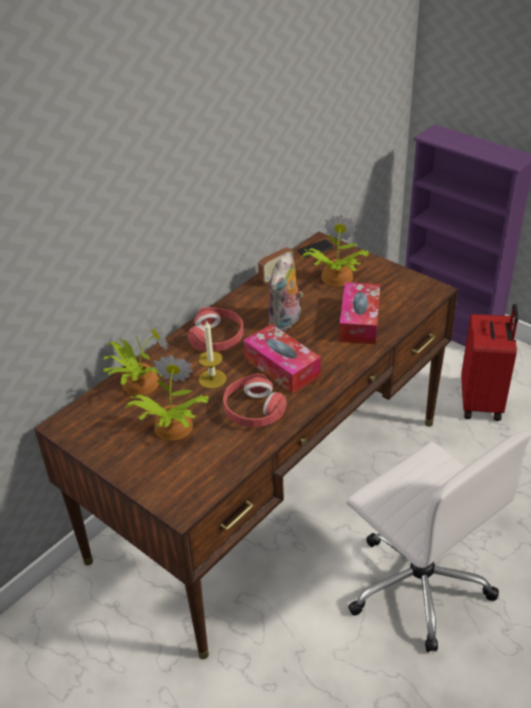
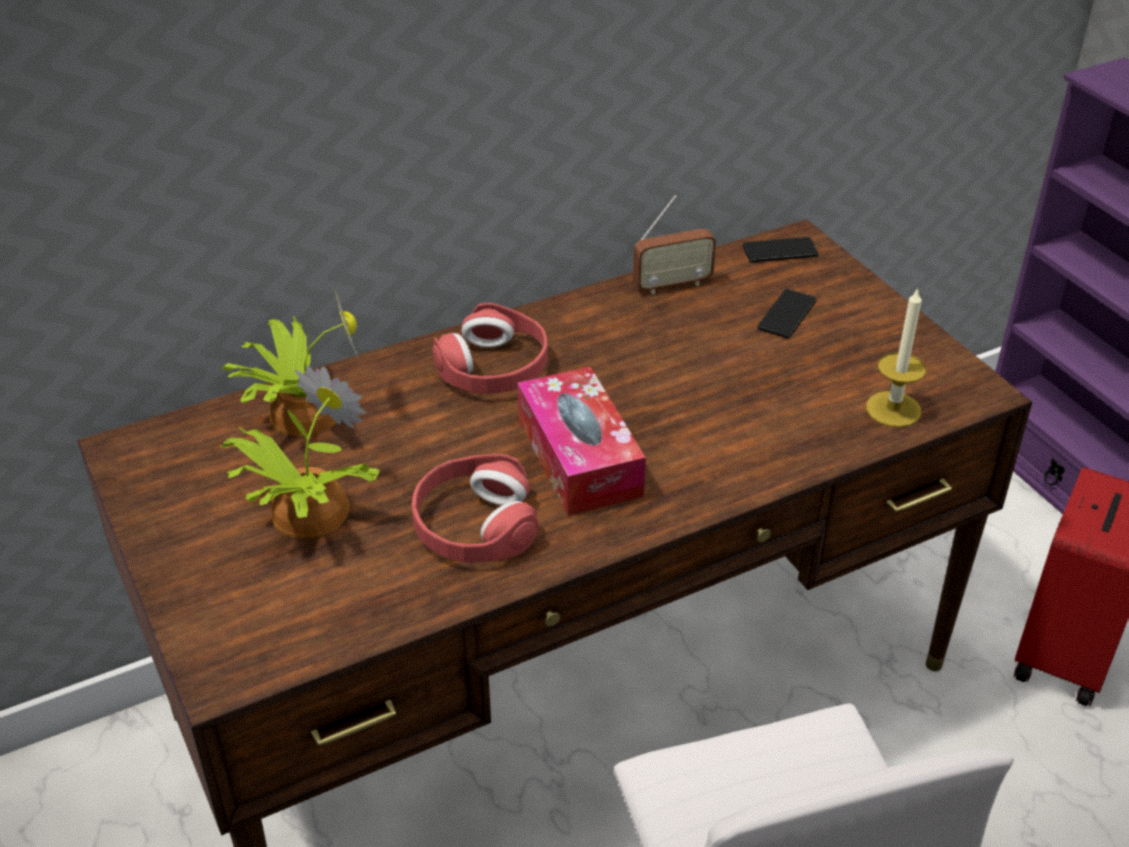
camera: 20 degrees right, 0 degrees up
candle [198,321,226,389] -> candle moved to [866,287,926,427]
plush toy [268,252,303,331] -> none
potted plant [301,214,369,287] -> phone [757,289,817,338]
tissue box [339,282,380,344] -> none

